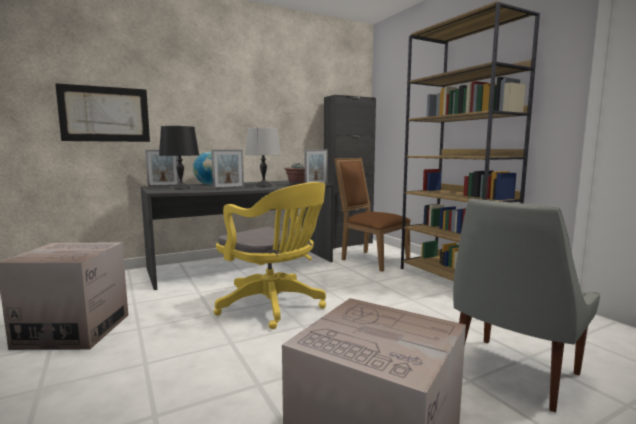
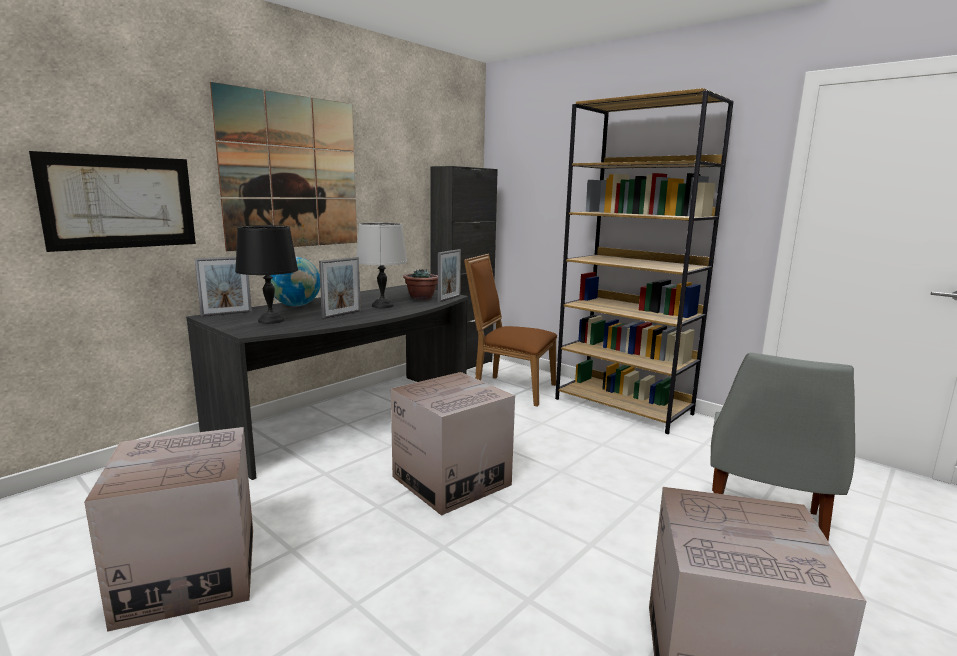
camera: 20 degrees left, 5 degrees up
yellow office chair [214,182,326,329] -> cardboard box [391,372,515,516]
none -> picture [210,82,357,251]

